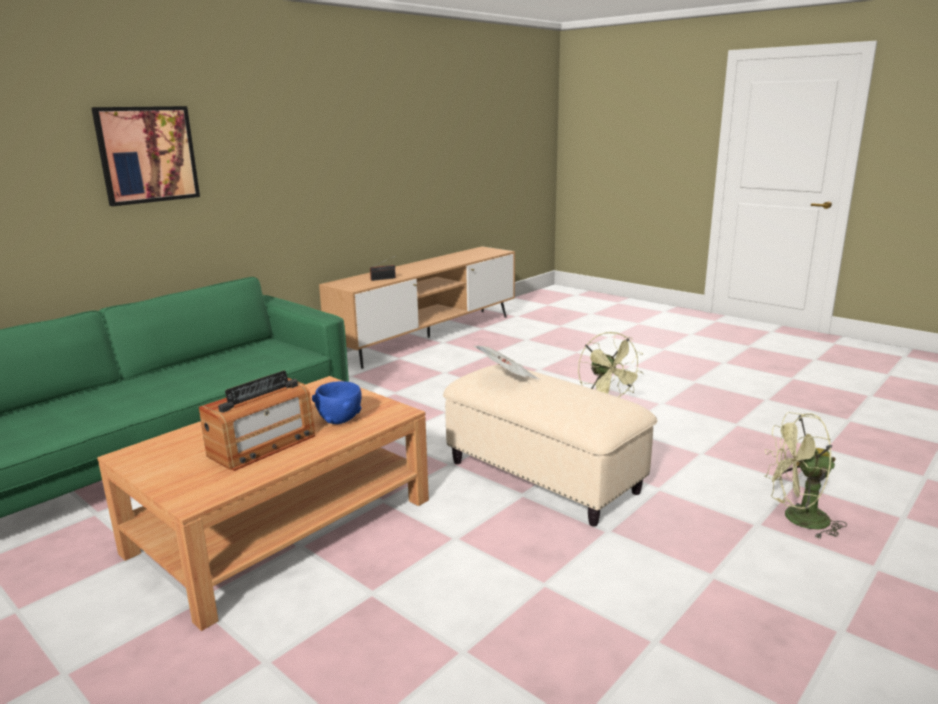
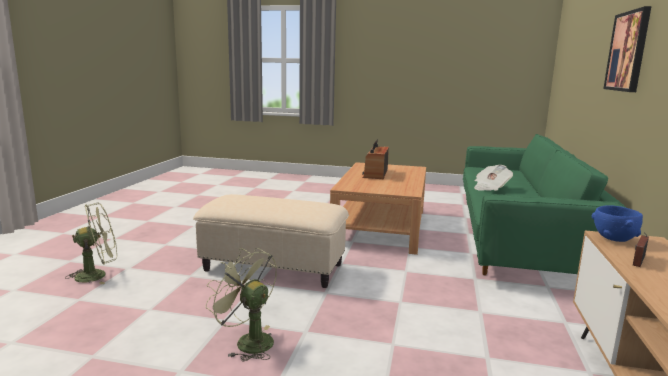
camera: 150 degrees right, 5 degrees down
blue bowl [312,381,362,424] -> blue bowl moved to [592,205,643,242]
newspaper [473,345,541,380] -> newspaper moved to [474,165,513,191]

